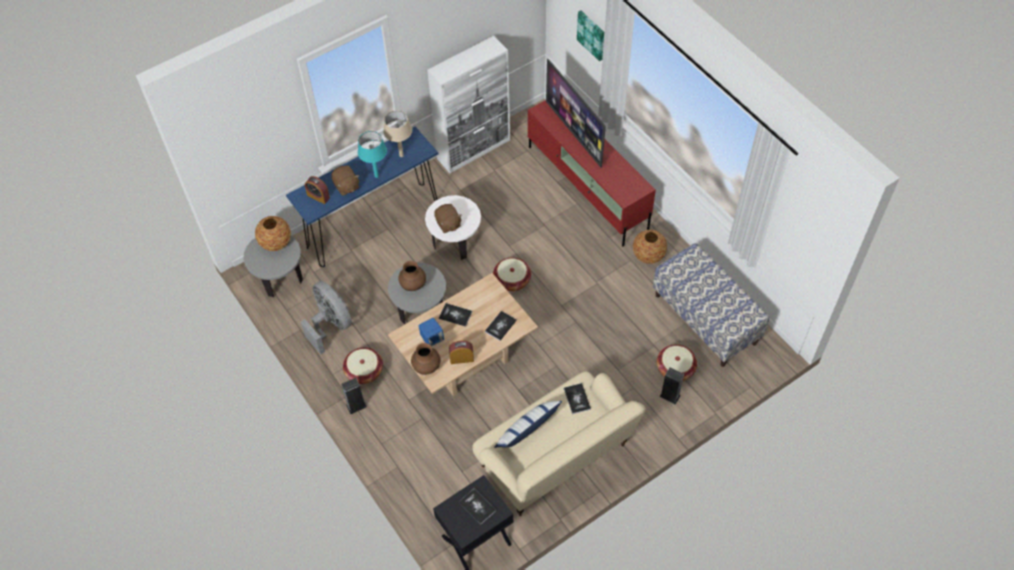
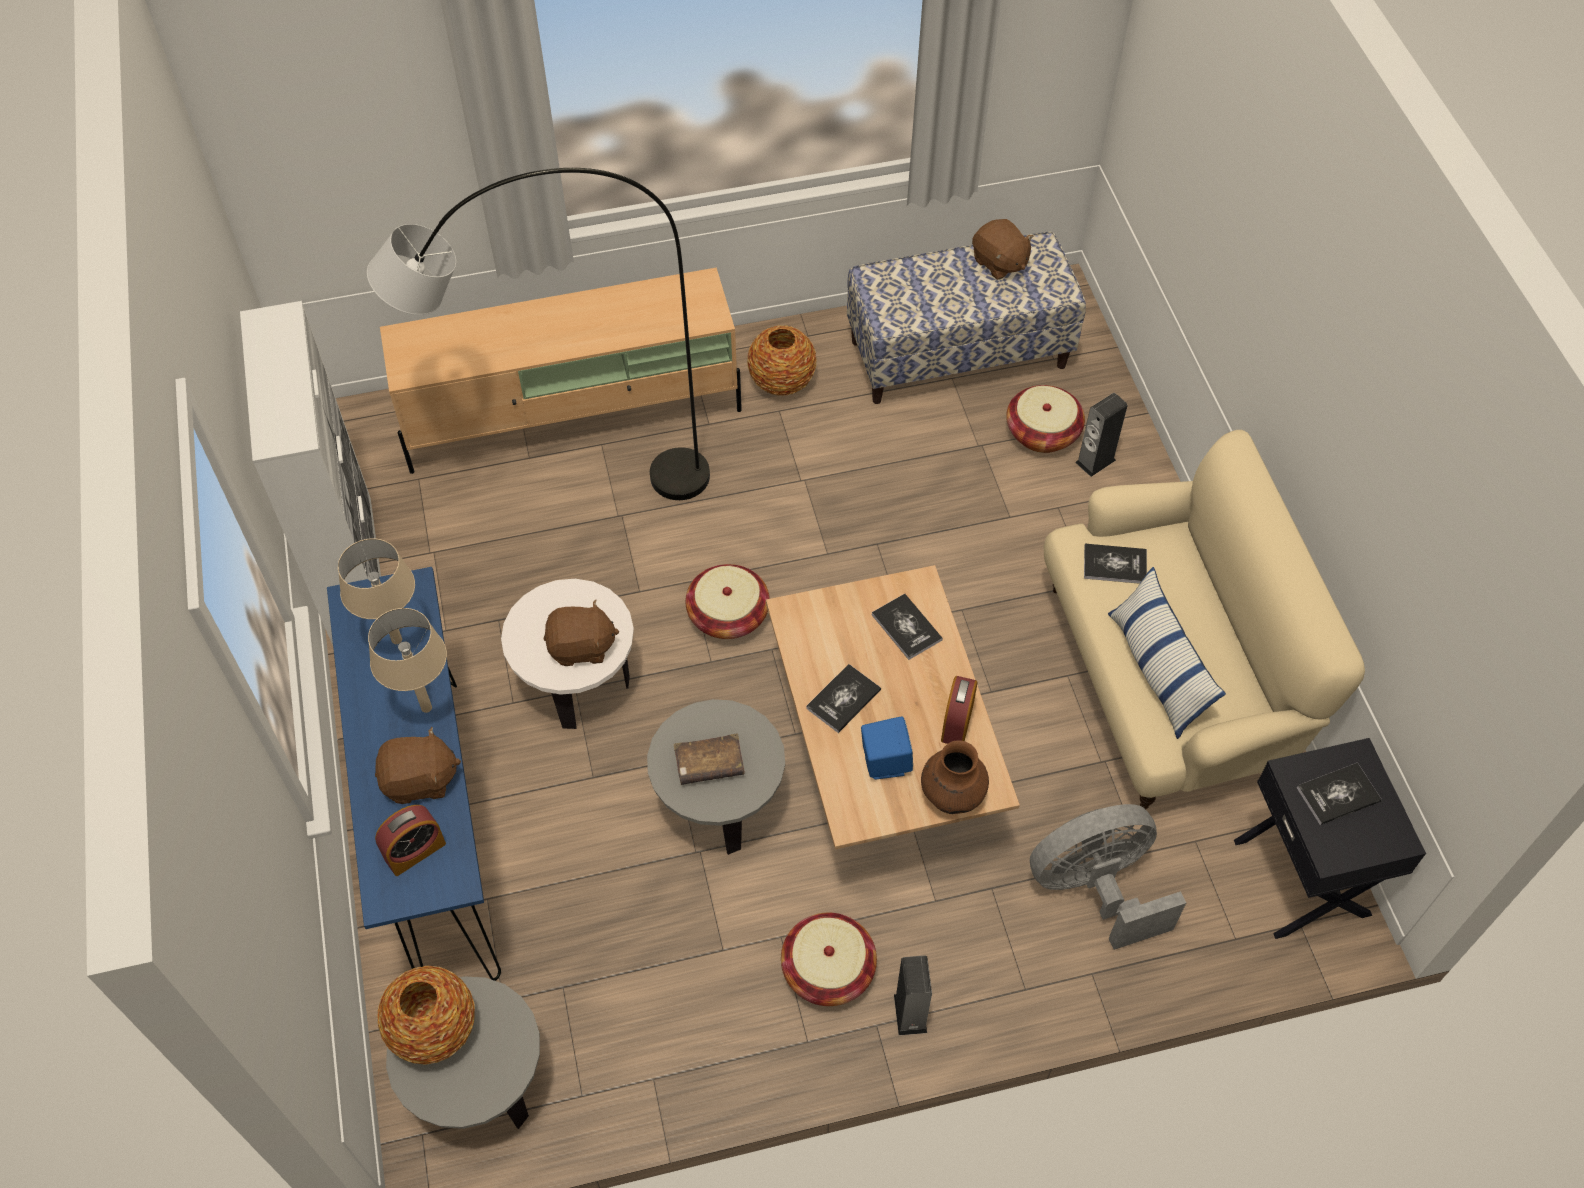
camera: 70 degrees left, 0 degrees up
grey fan [301,281,352,354] -> grey fan moved to [1030,804,1186,950]
turquoise table lamp [358,131,387,178] -> beige table lamp [368,608,447,713]
brown vase [398,261,426,291] -> brown book [674,733,745,785]
red tv stand [528,100,656,247] -> beige tv stand [380,267,742,474]
television [546,59,606,168] -> none
picture [577,11,604,61] -> none
none -> grey floor lamp [367,168,710,500]
none -> brown plush toy [972,219,1034,280]

